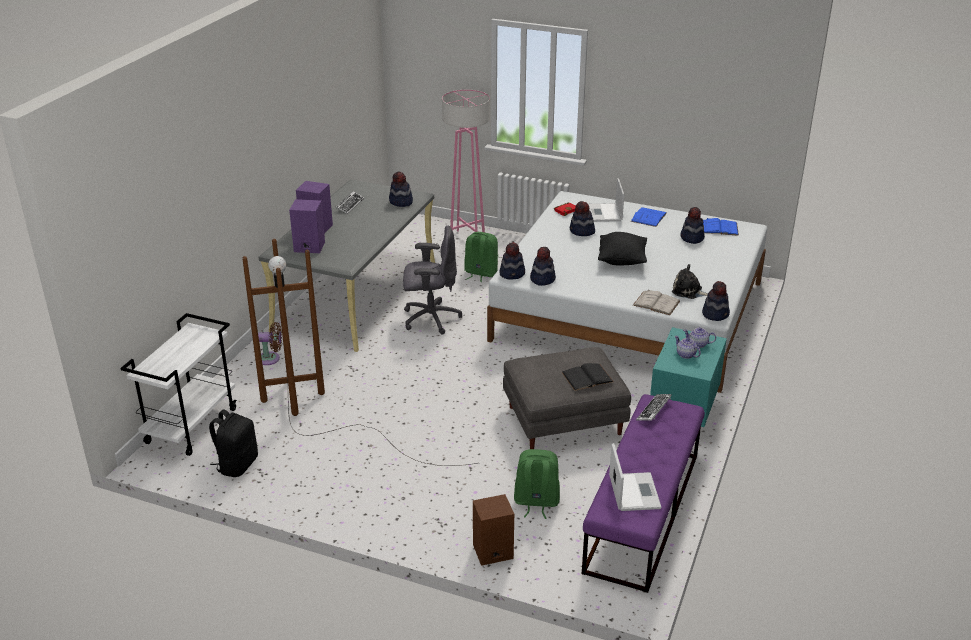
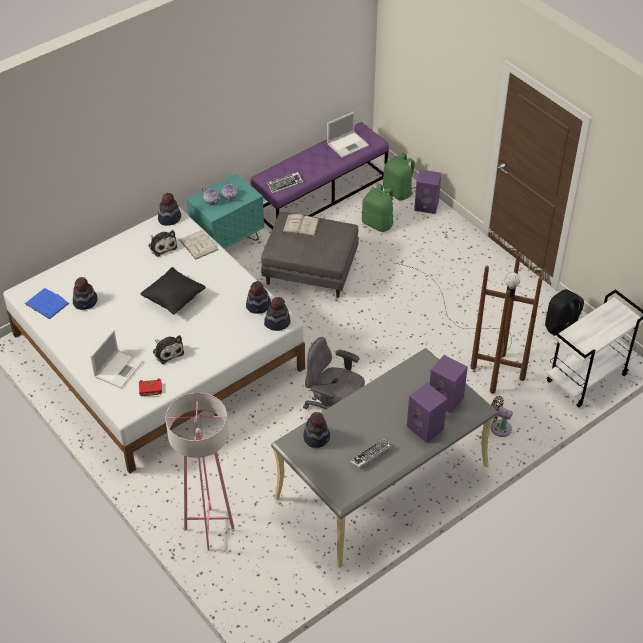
camera: 150 degrees left, 15 degrees up
green backpack [464,232,498,282] -> green backpack moved to [383,153,416,200]
brown speaker [473,494,514,566] -> purple speaker [414,169,441,214]
black book [562,363,614,391] -> white book [283,214,320,237]
hat [570,201,595,236] -> plush toy [153,335,184,364]
laptop [609,443,662,511] -> laptop turned 150 degrees counterclockwise [327,111,369,158]
blue book [631,207,667,227] -> none

